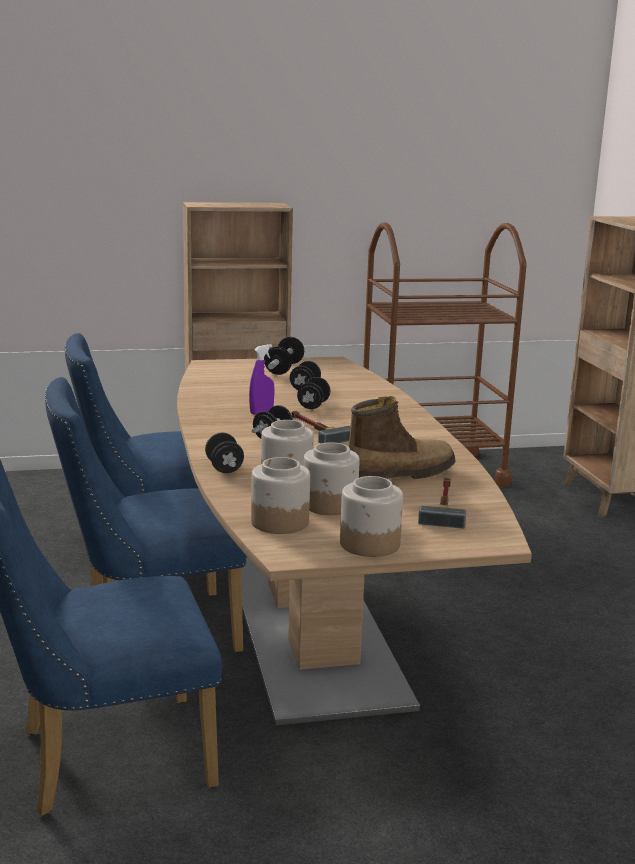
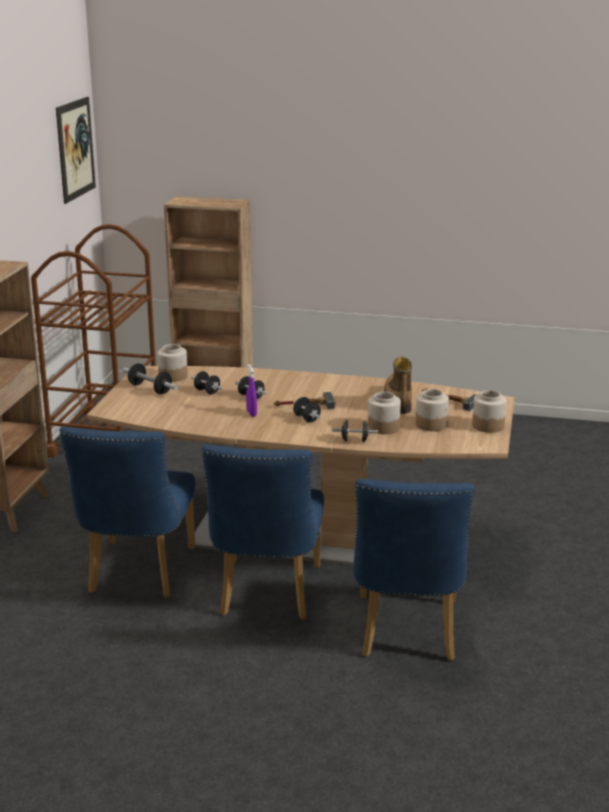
camera: 65 degrees left, 5 degrees up
jar [251,457,310,534] -> jar moved to [157,344,188,382]
none -> picture [56,97,96,204]

